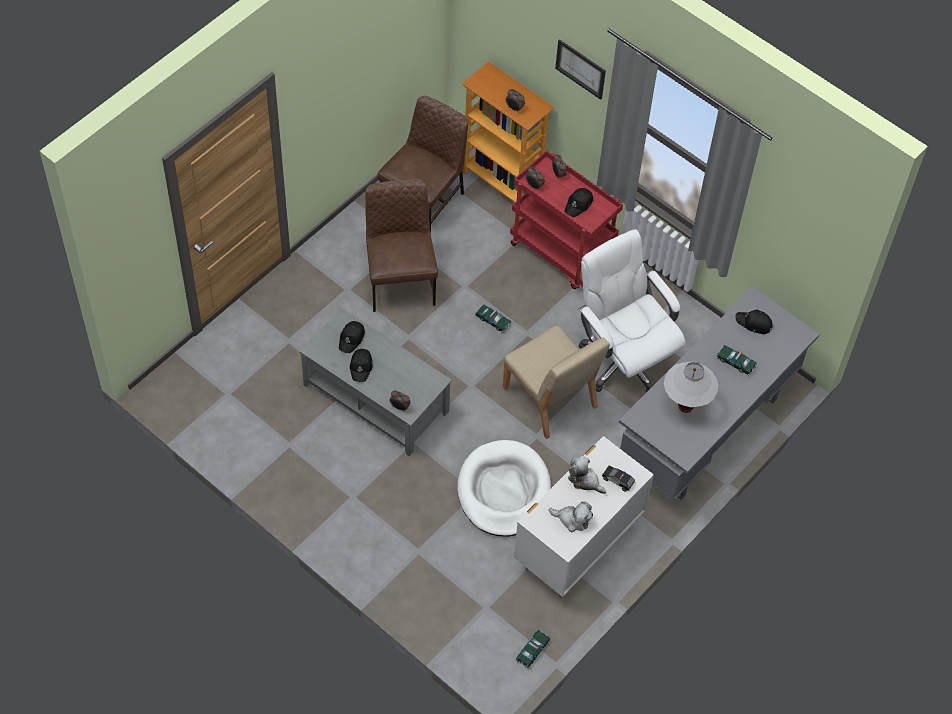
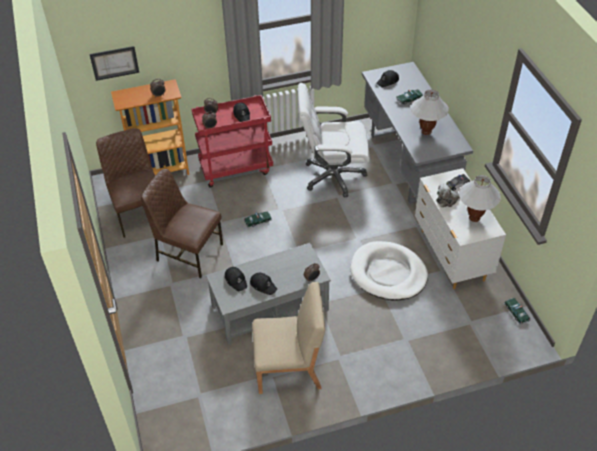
camera: 55 degrees left, 10 degrees down
beige chair [503,326,610,439] -> beige chair moved to [252,282,325,394]
plush toy [549,502,593,532] -> white table lamp [459,175,501,222]
picture [555,39,606,100] -> picture moved to [89,46,139,81]

